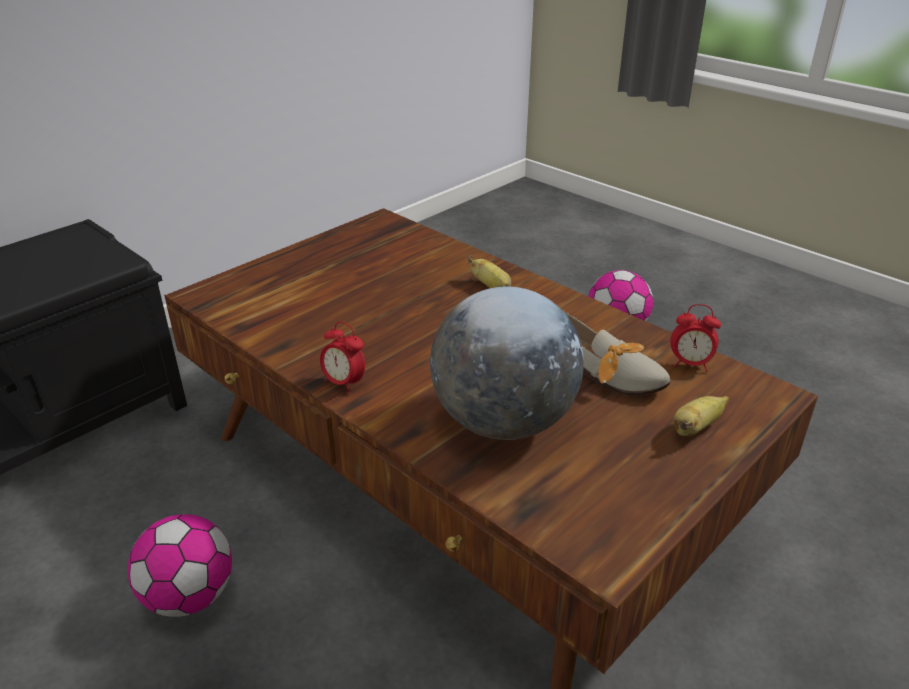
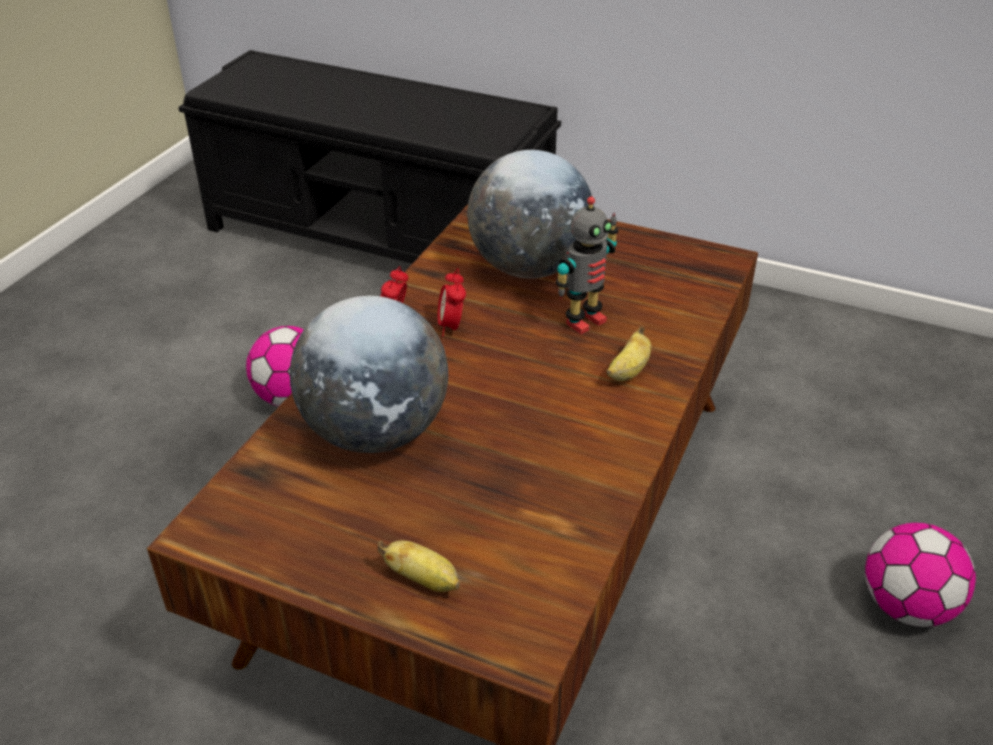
camera: 70 degrees right, 5 degrees up
shoe [563,311,671,395] -> none
alarm clock [670,304,721,372] -> alarm clock moved to [438,268,466,336]
none -> globe [467,150,594,278]
none -> toy robot [556,196,618,334]

